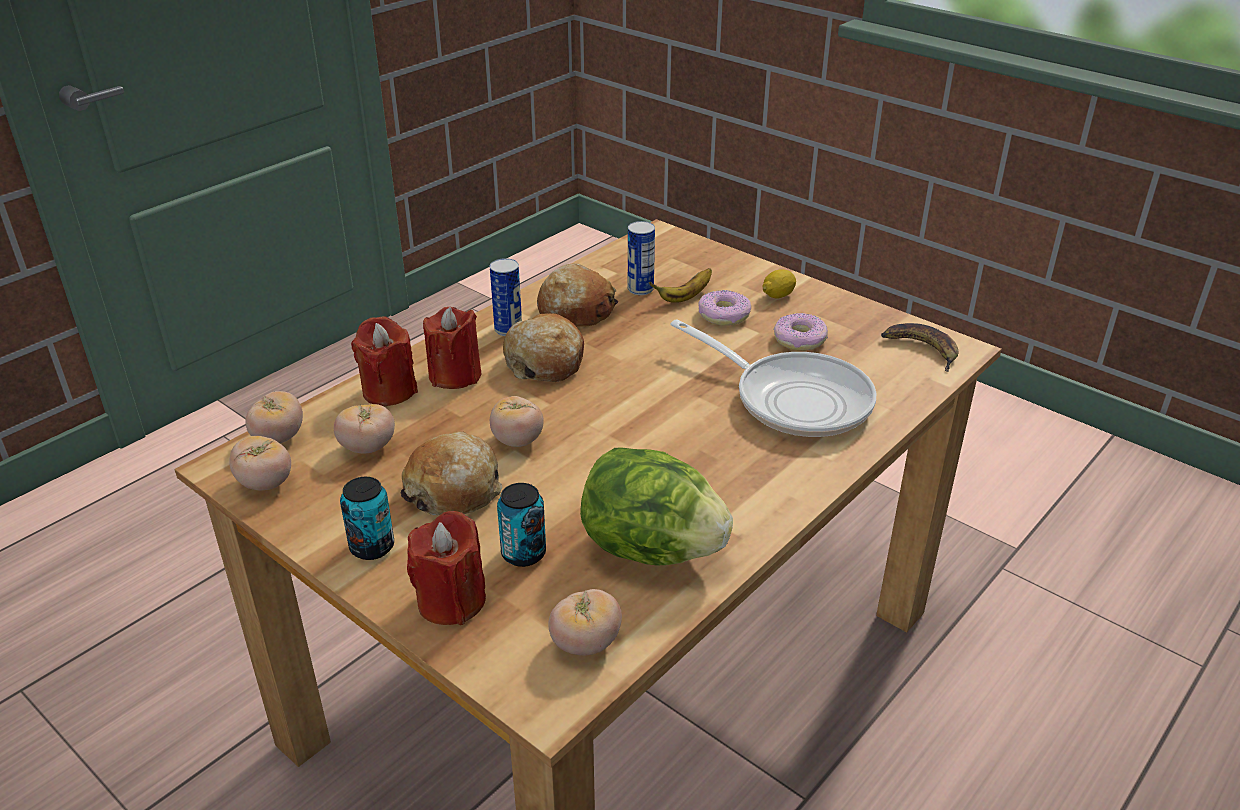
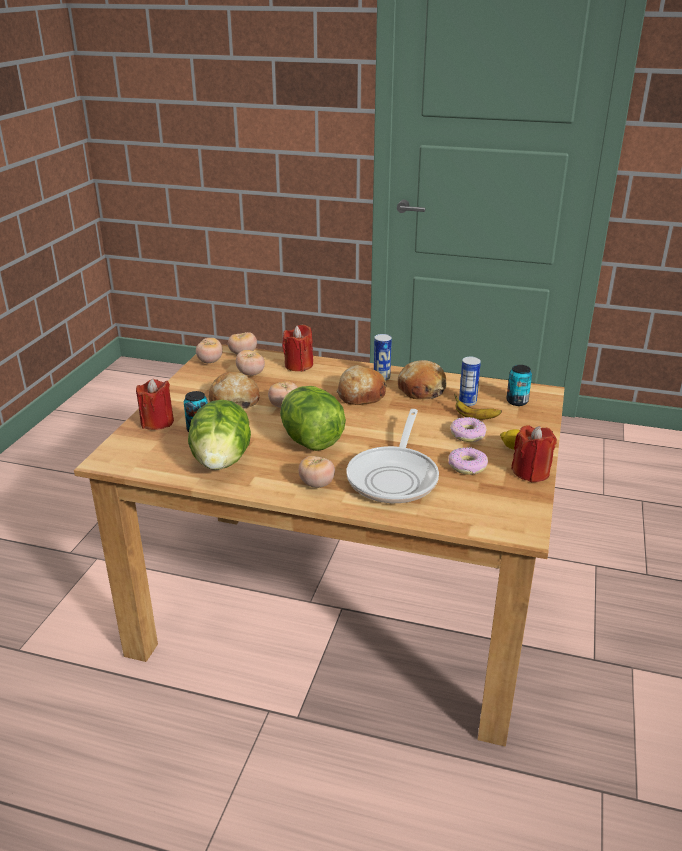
camera: 65 degrees right, 5 degrees down
can [340,477,394,560] -> can moved to [506,365,532,406]
red candle [423,307,481,389] -> red candle moved to [511,425,557,482]
tomato [548,589,622,655] -> tomato moved to [299,456,335,488]
banana [881,323,959,372] -> none
none -> lettuce [280,386,346,451]

